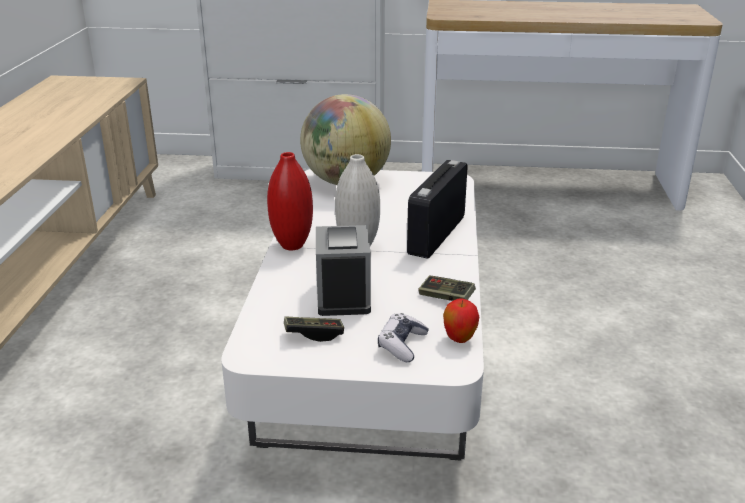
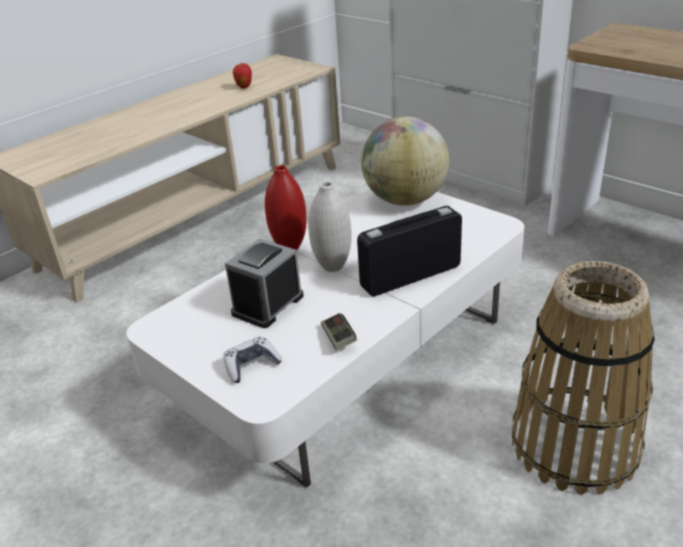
camera: 40 degrees right, 5 degrees up
game controller [284,316,344,342] -> none
apple [443,299,479,343] -> apple moved to [233,63,252,88]
none -> basket [512,261,655,495]

